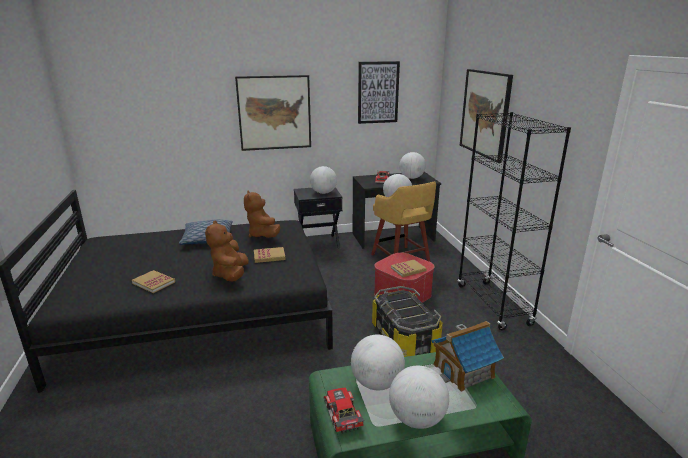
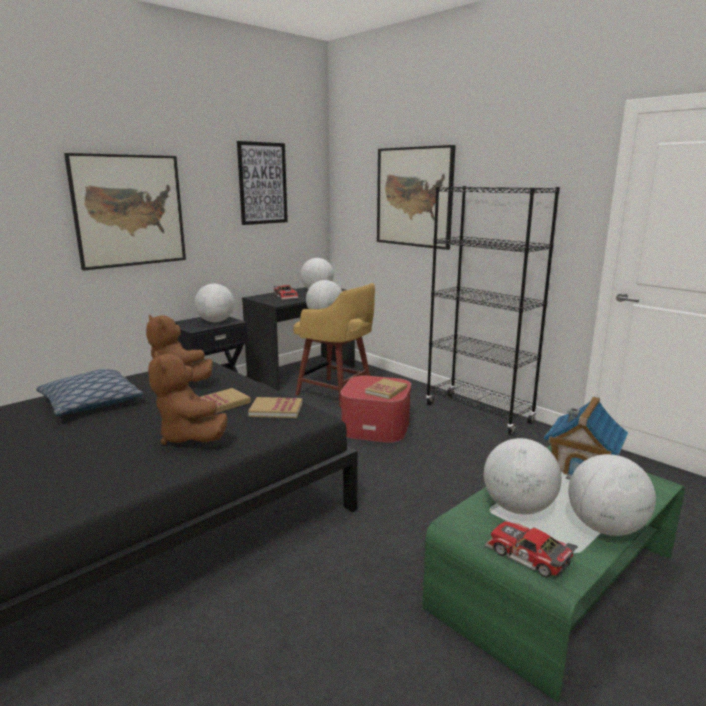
camera: 30 degrees left, 5 degrees down
book [132,270,175,293] -> book moved to [248,397,303,418]
storage box [372,286,443,357] -> none

